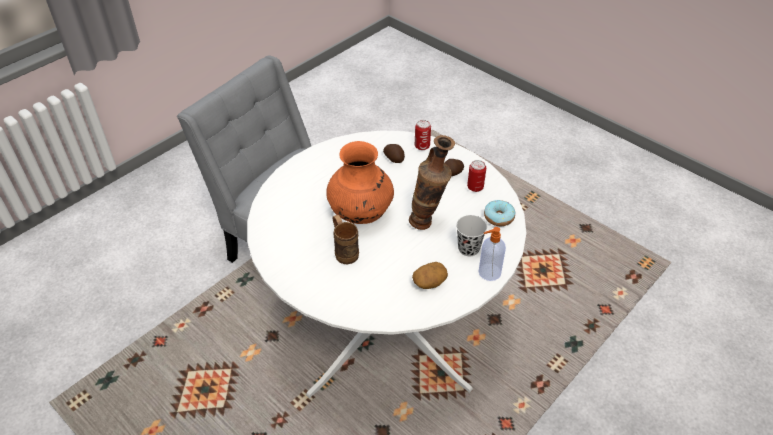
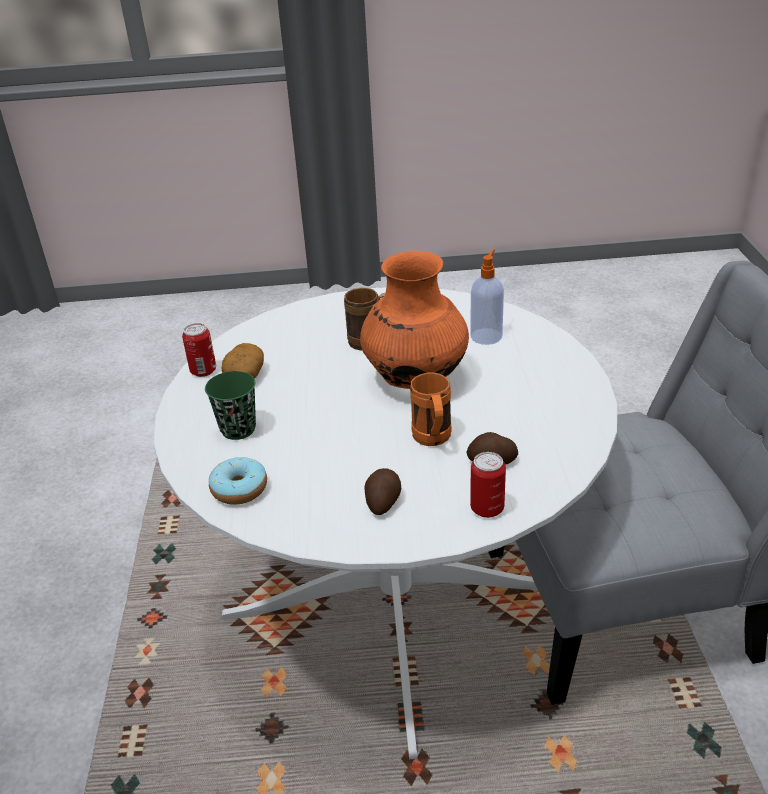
camera: 135 degrees right, 10 degrees down
vase [409,135,455,230] -> none
black cup [456,215,487,256] -> green cup [205,371,256,440]
can [467,160,486,192] -> can moved to [182,323,216,377]
soap dispenser [478,227,506,281] -> soap dispenser moved to [470,249,504,345]
none -> orange mug [410,373,451,446]

